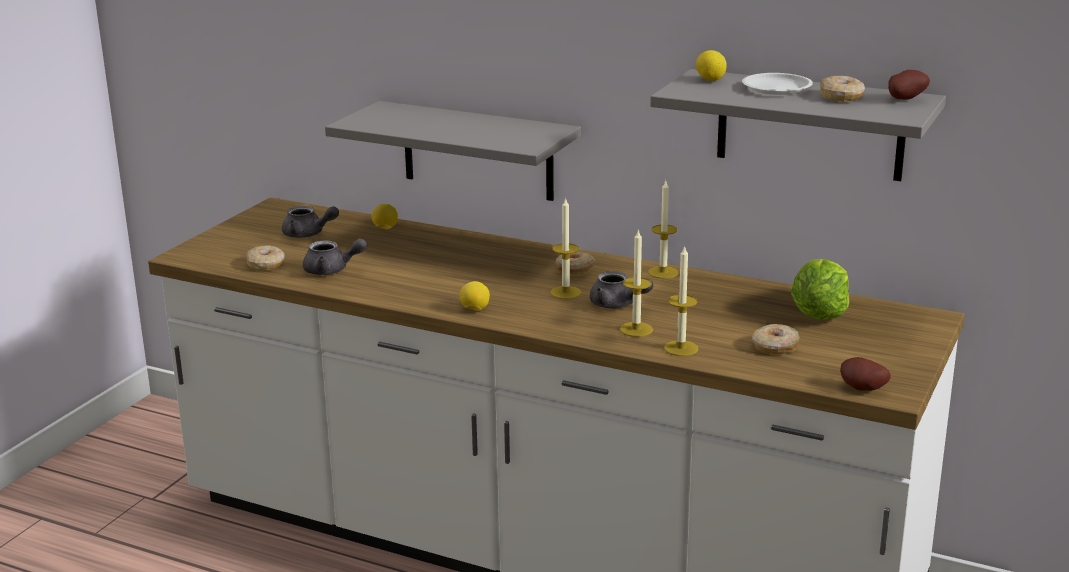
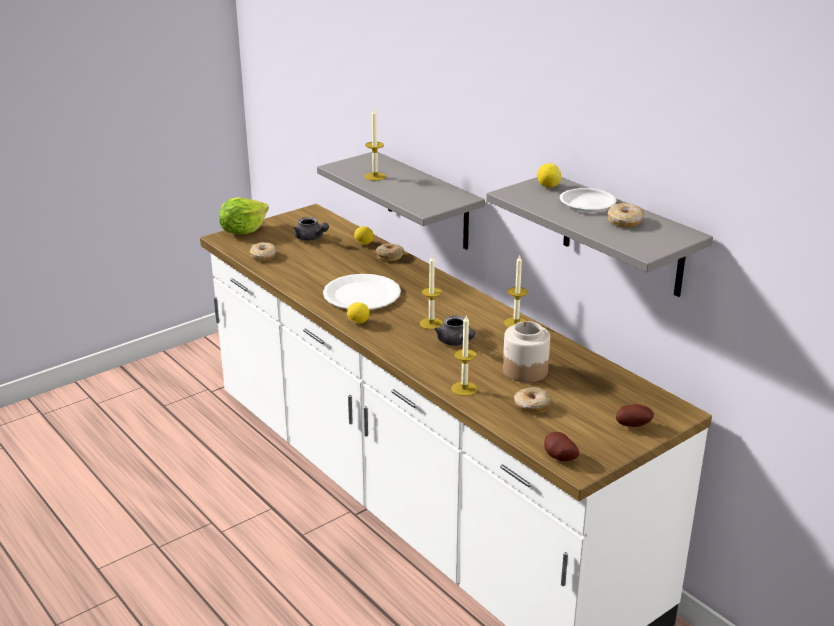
camera: 25 degrees right, 5 degrees up
grey teapot [303,238,367,275] -> none
donut [556,252,595,277] -> donut moved to [376,243,404,261]
candle [620,229,653,337] -> candle moved to [365,109,386,181]
lettuce [791,259,849,319] -> lettuce moved to [219,197,269,234]
potato [888,70,930,100] -> potato moved to [616,404,654,427]
none -> white plate [323,274,401,310]
none -> jar [503,321,550,383]

